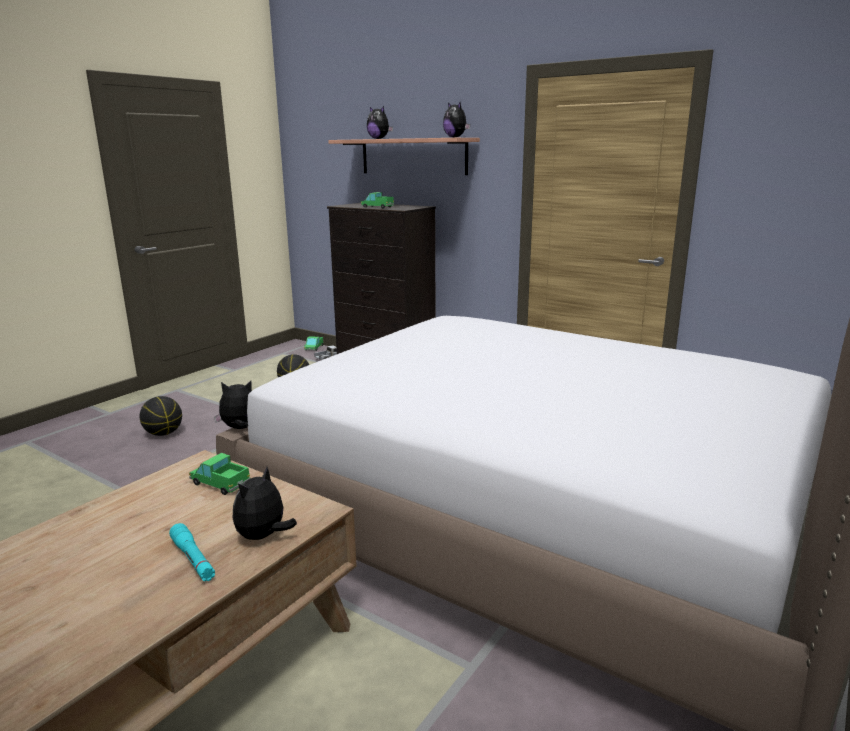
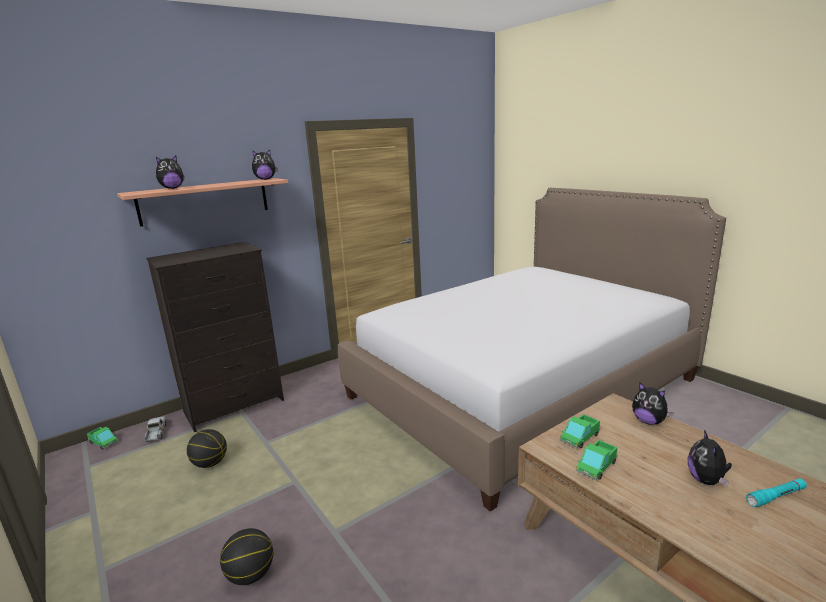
camera: 70 degrees left, 0 degrees up
turquoise flashlight [169,523,215,581] -> turquoise flashlight moved to [746,478,807,507]
plush toy [214,381,252,429] -> plush toy moved to [687,430,732,486]
toy truck [361,192,394,208] -> toy truck moved to [576,440,617,480]

